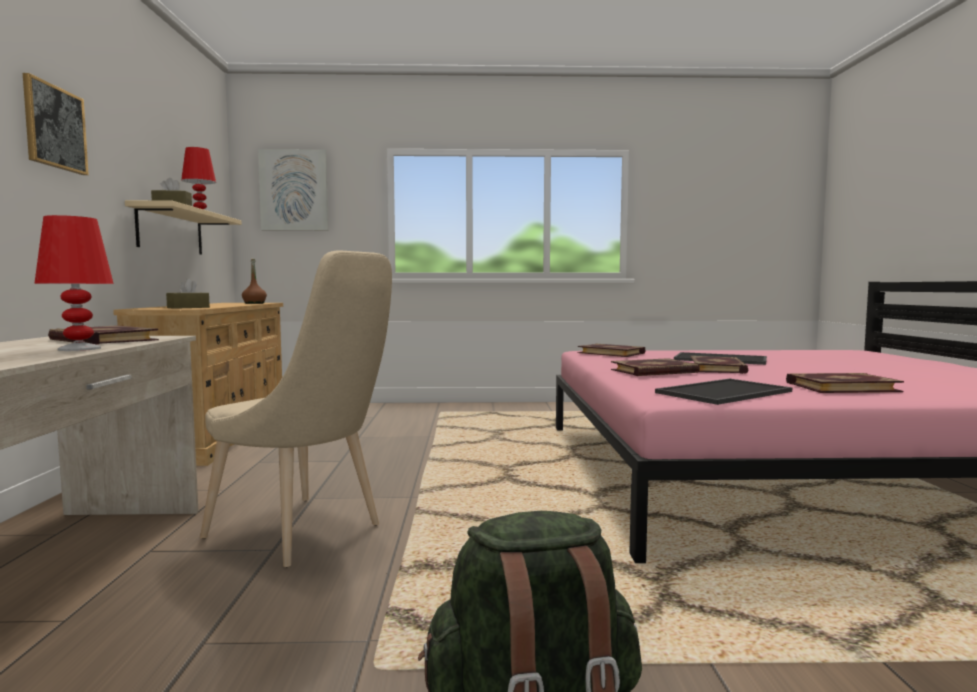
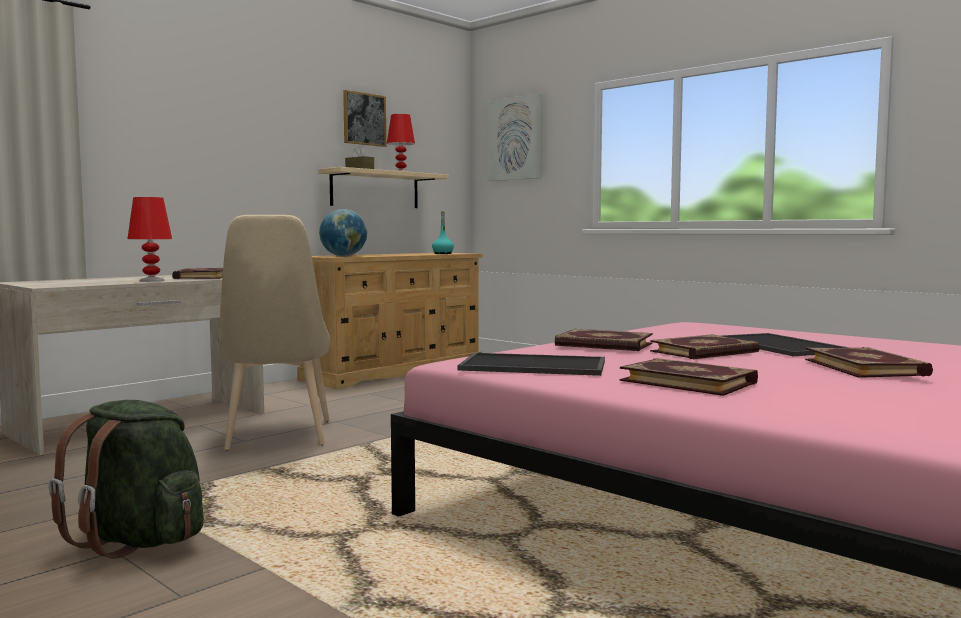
camera: 45 degrees right, 0 degrees up
picture [23,73,89,175] -> picture moved to [343,90,386,147]
brown tissue box [166,278,210,309] -> globe [319,209,367,256]
brown bottle [242,259,267,304] -> turquoise bottle [432,211,454,254]
book [578,344,645,357] -> book moved to [805,347,933,378]

